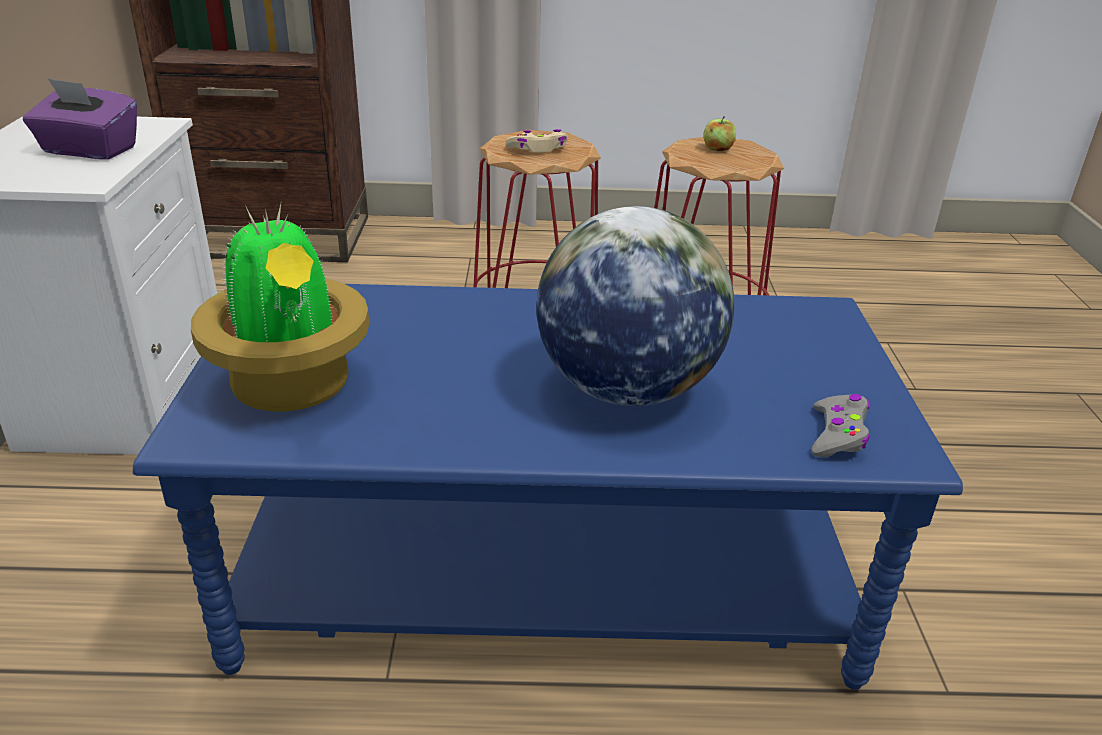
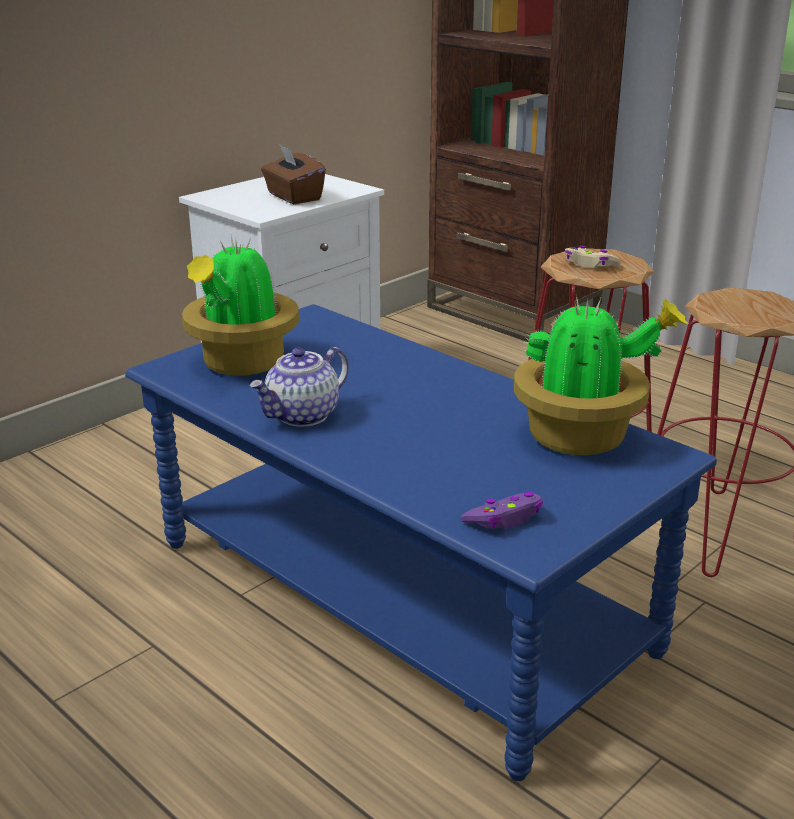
camera: 45 degrees right, 5 degrees down
purple tissue box [23,78,137,160] -> brown tissue box [261,145,326,204]
globe [536,206,734,406] -> none
apple [704,116,736,151] -> none
grey game controller [812,394,870,457] -> purple game controller [461,492,543,529]
none -> teapot [249,347,349,427]
none -> potted plant [514,295,689,455]

